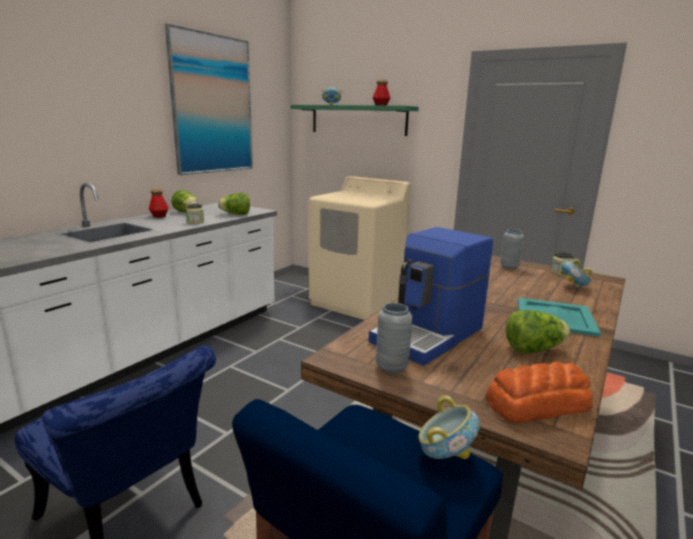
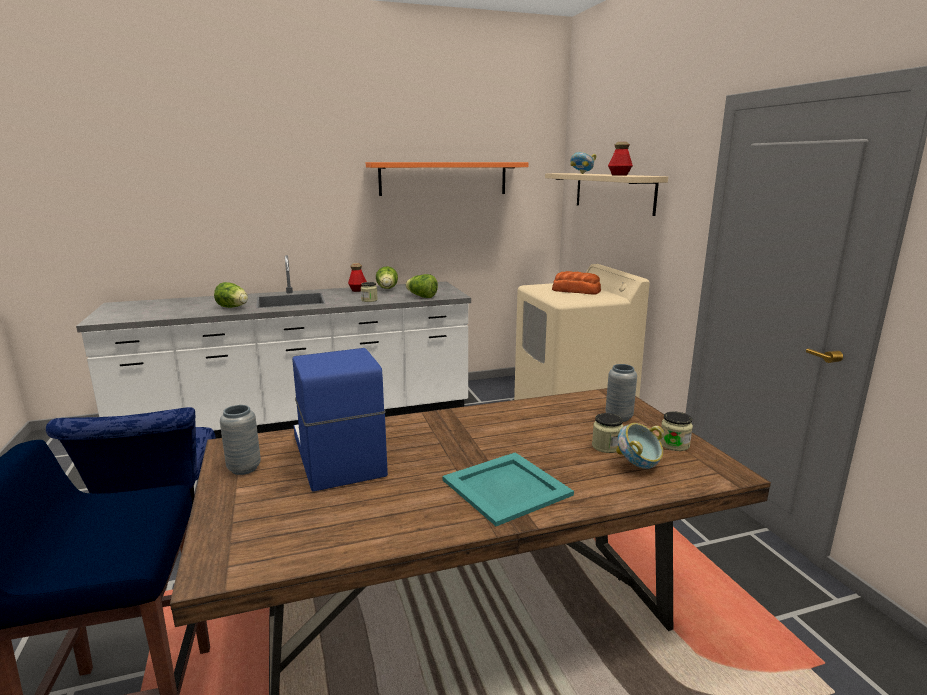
camera: 40 degrees right, 0 degrees up
picture [165,23,253,175] -> orange shelf [366,162,528,196]
green shelf [290,105,419,136] -> beige shelf [545,173,668,216]
coffee machine [369,227,493,366] -> coffee machine turned 75 degrees clockwise [292,348,388,492]
bowl [418,395,480,459] -> none
bread [485,362,593,423] -> bread moved to [552,271,601,294]
lettuce [506,310,570,354] -> lettuce moved to [214,282,248,308]
none -> jar [592,413,624,453]

